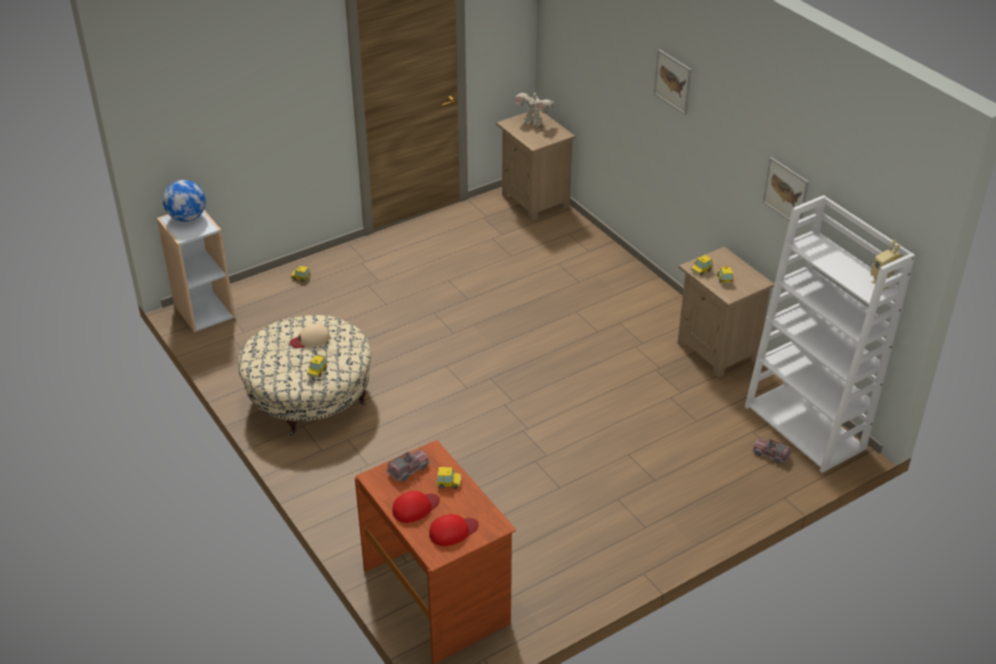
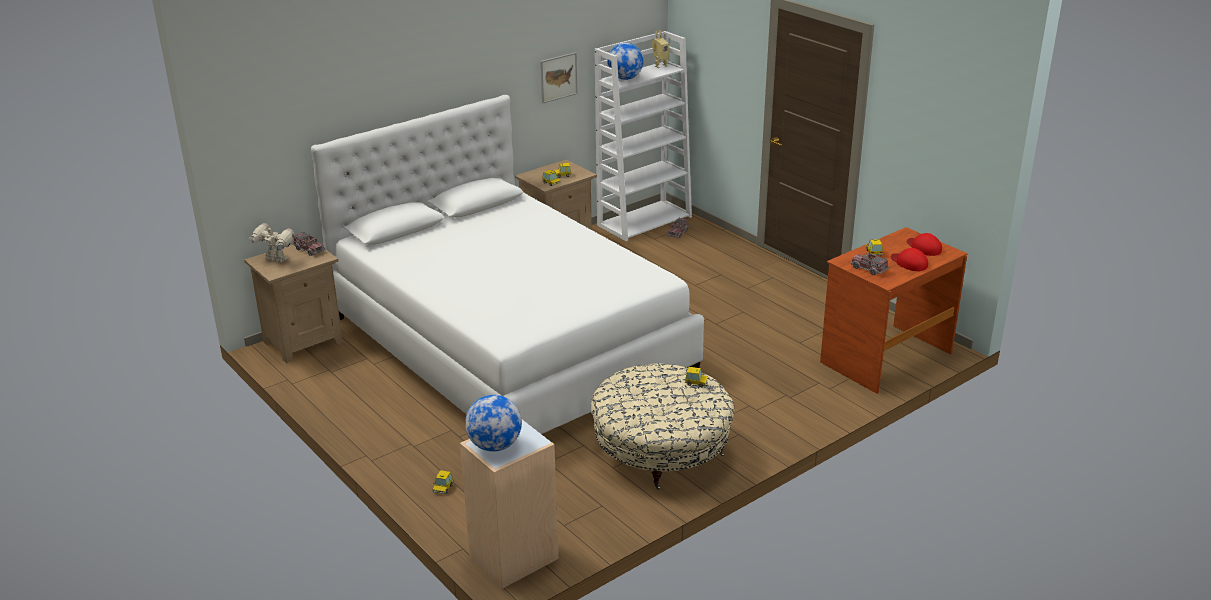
camera: 95 degrees left, 10 degrees down
beige cap [290,323,330,348] -> none
toy robot [514,89,554,126] -> toy robot turned 90 degrees counterclockwise [249,223,295,262]
picture [654,49,692,115] -> none
none -> toy truck [293,232,325,256]
none -> white bed [311,95,704,434]
none -> globe [607,43,644,80]

